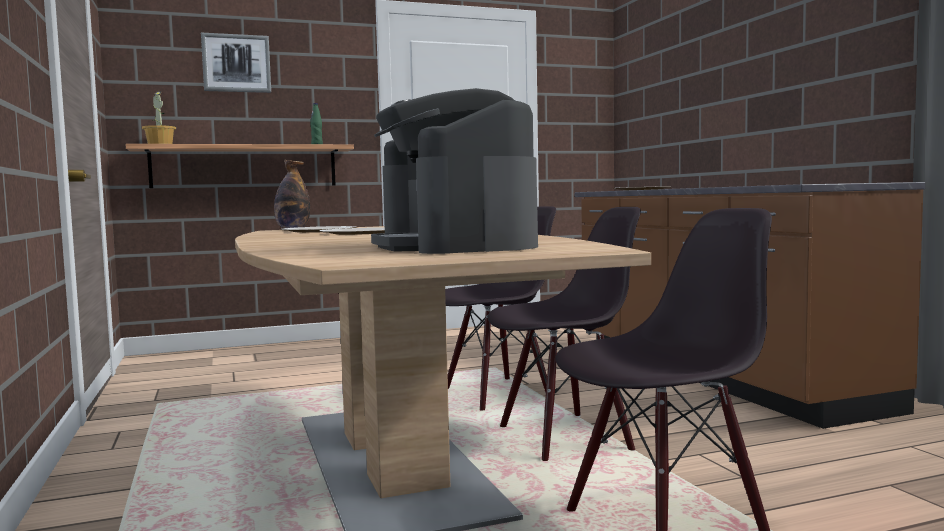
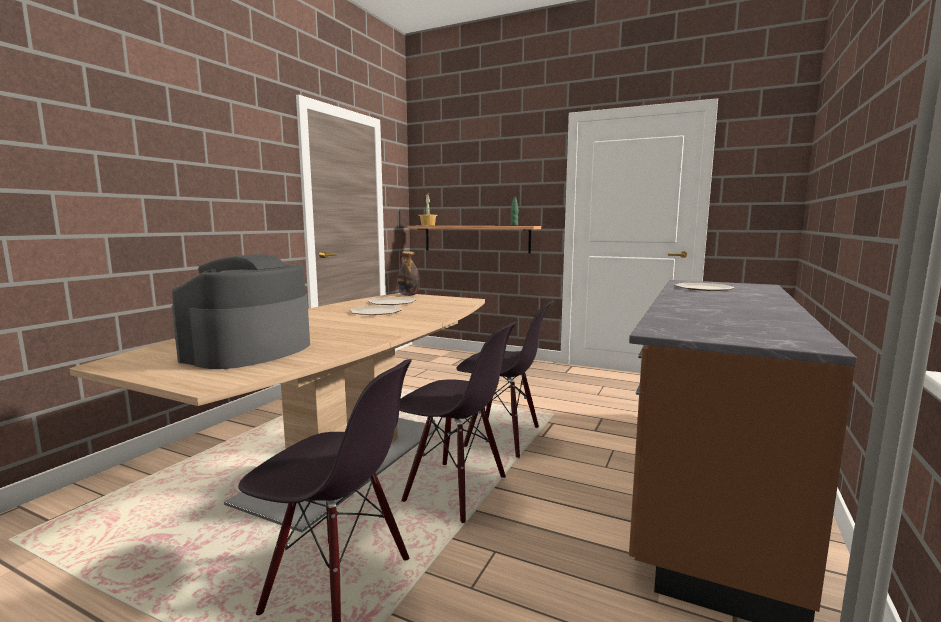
camera: 45 degrees right, 5 degrees up
picture [201,33,271,93] -> none

